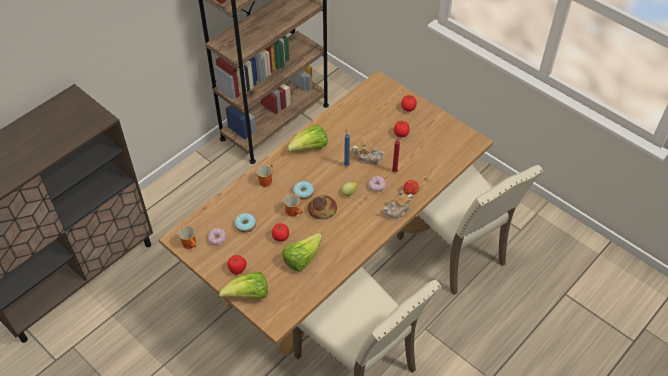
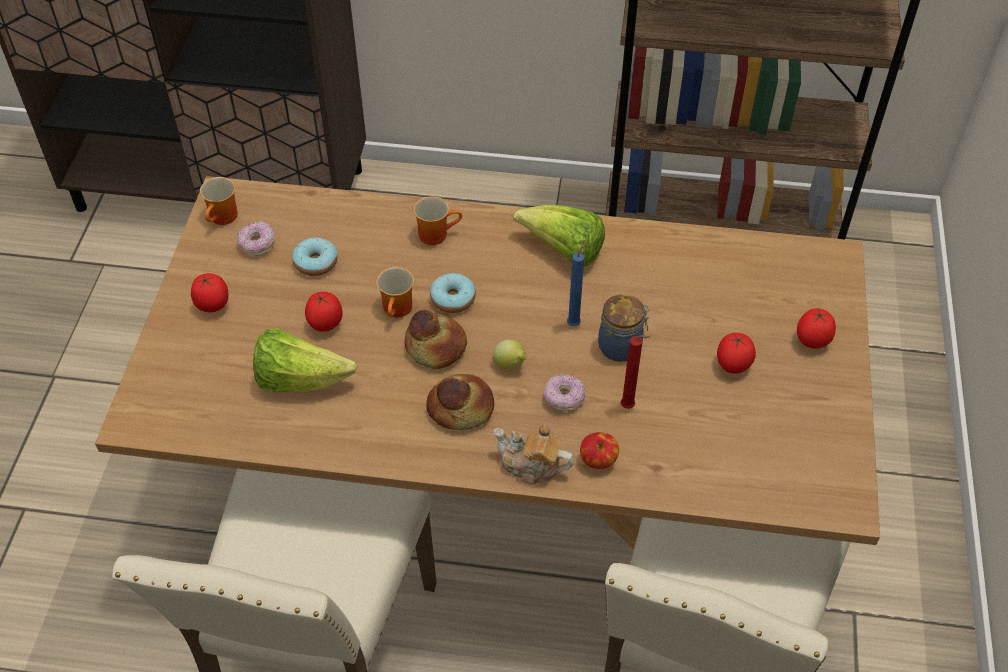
camera: 55 degrees right, 0 degrees up
lettuce [219,272,268,299] -> none
teapot [352,139,385,165] -> jar [598,294,650,362]
none -> bread [426,374,494,430]

